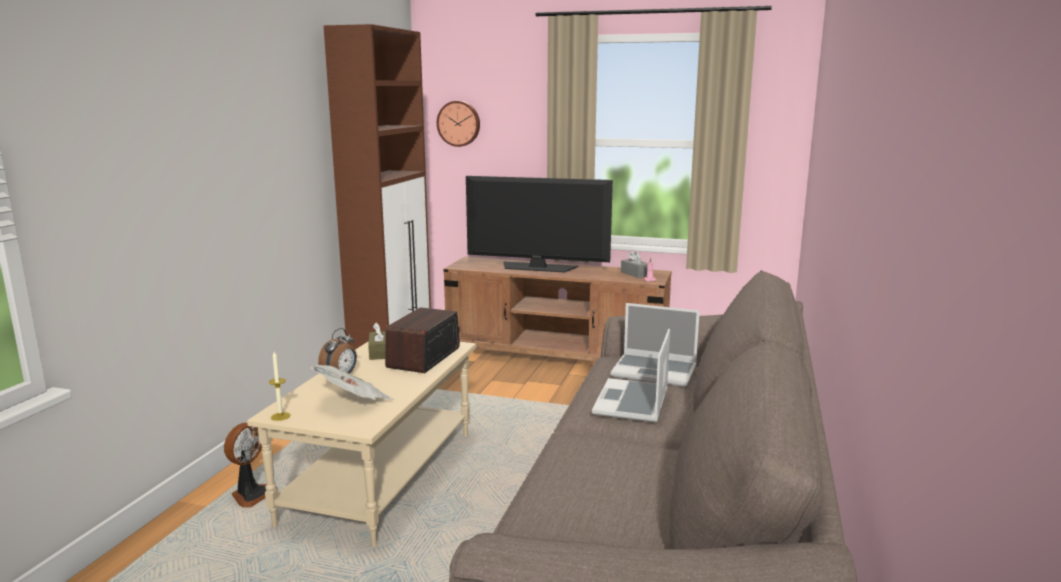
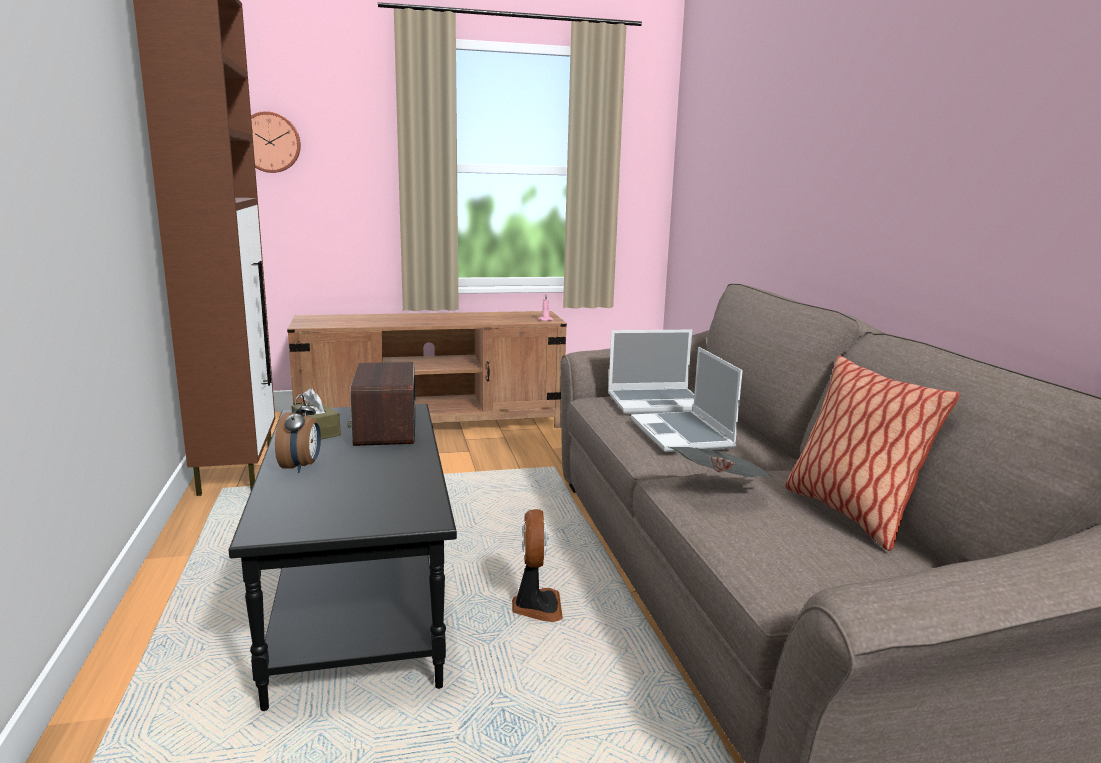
camera: 30 degrees left, 0 degrees up
fan [224,423,278,508] -> fan moved to [512,509,563,622]
beige coffee table [247,341,476,547] -> black coffee table [229,404,457,711]
candle [269,352,290,421] -> none
newspaper [309,365,394,400] -> newspaper moved to [669,447,771,478]
television [466,176,613,273] -> none
grey tissue box [621,250,648,278] -> none
none -> pillow [785,356,960,551]

